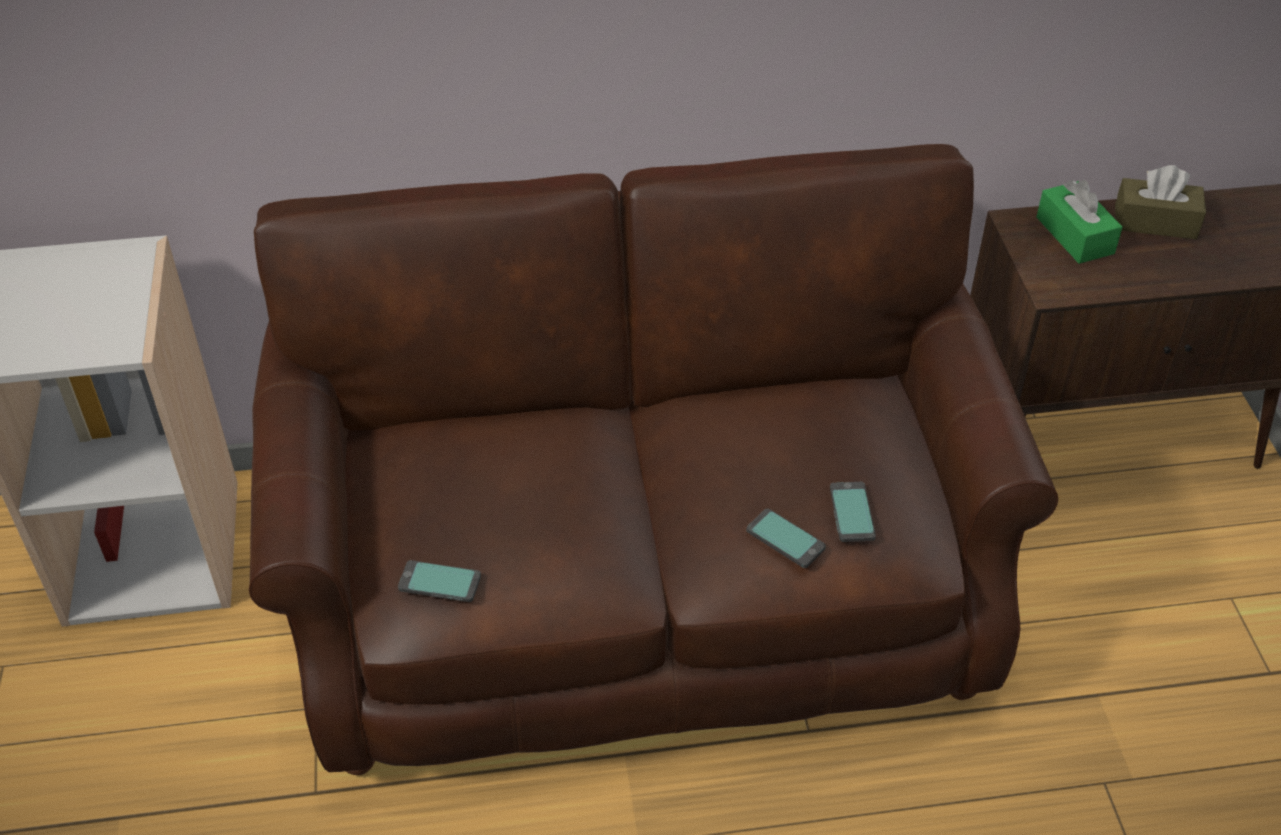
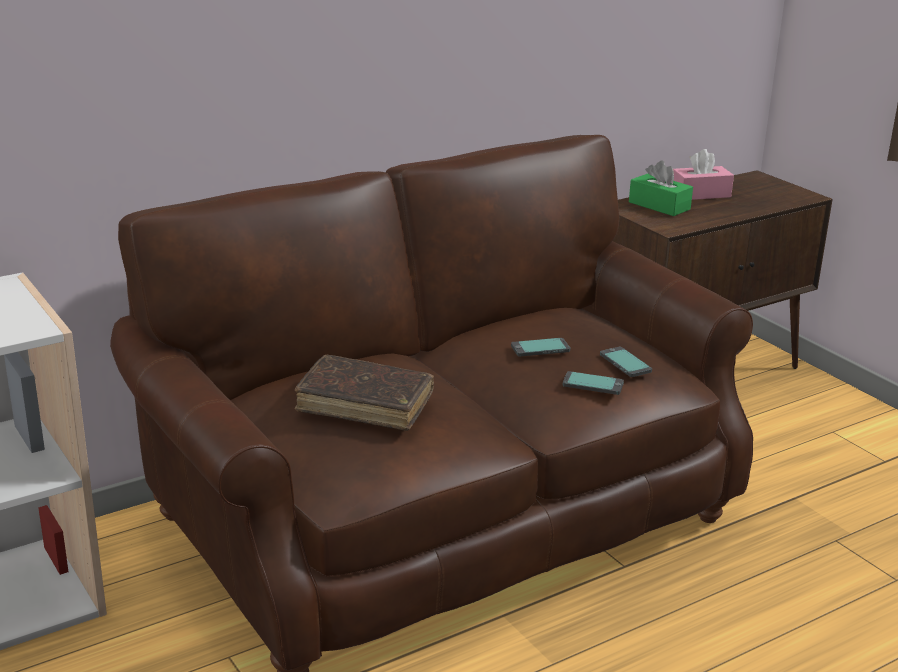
camera: 25 degrees left, 20 degrees down
phone [398,560,481,602] -> phone moved to [511,338,570,357]
brown tissue box [1115,165,1206,239] -> pink tissue box [673,149,734,200]
none -> brown book [295,355,434,431]

